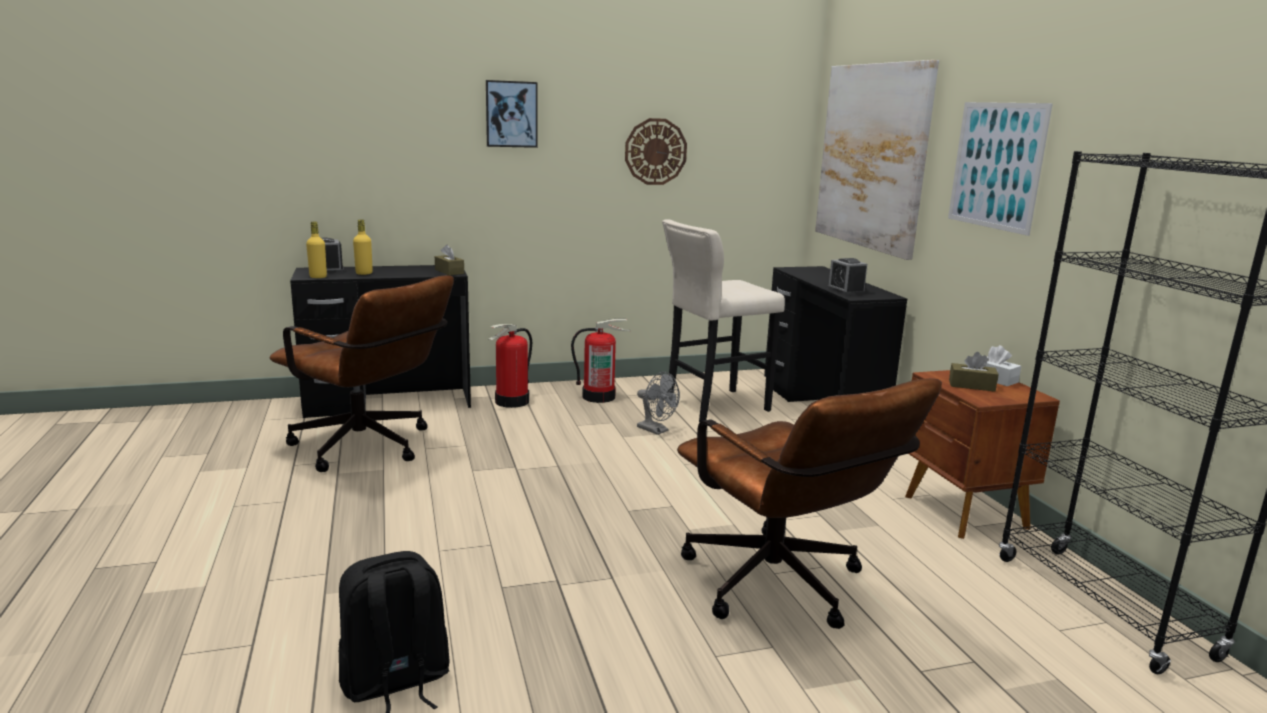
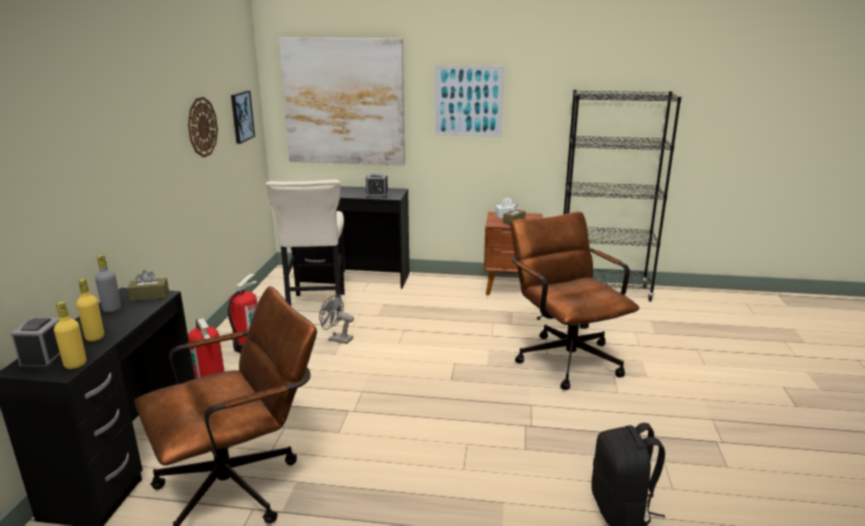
camera: 65 degrees left, 5 degrees up
picture [486,80,537,148] -> picture moved to [231,90,255,144]
grey fan [637,372,680,435] -> grey fan turned 135 degrees counterclockwise [319,294,354,344]
brown office chair [677,378,942,629] -> brown office chair turned 105 degrees counterclockwise [510,212,639,390]
none -> grey bottle [95,255,121,313]

